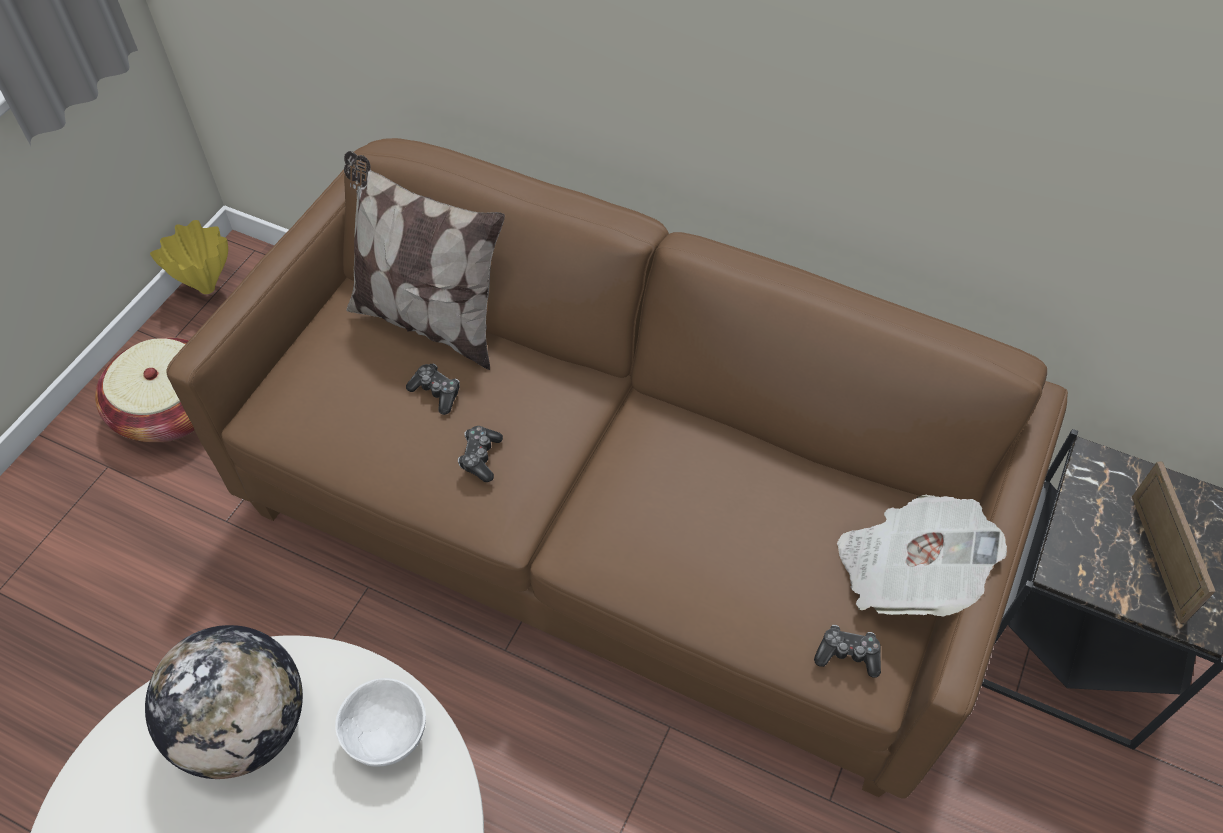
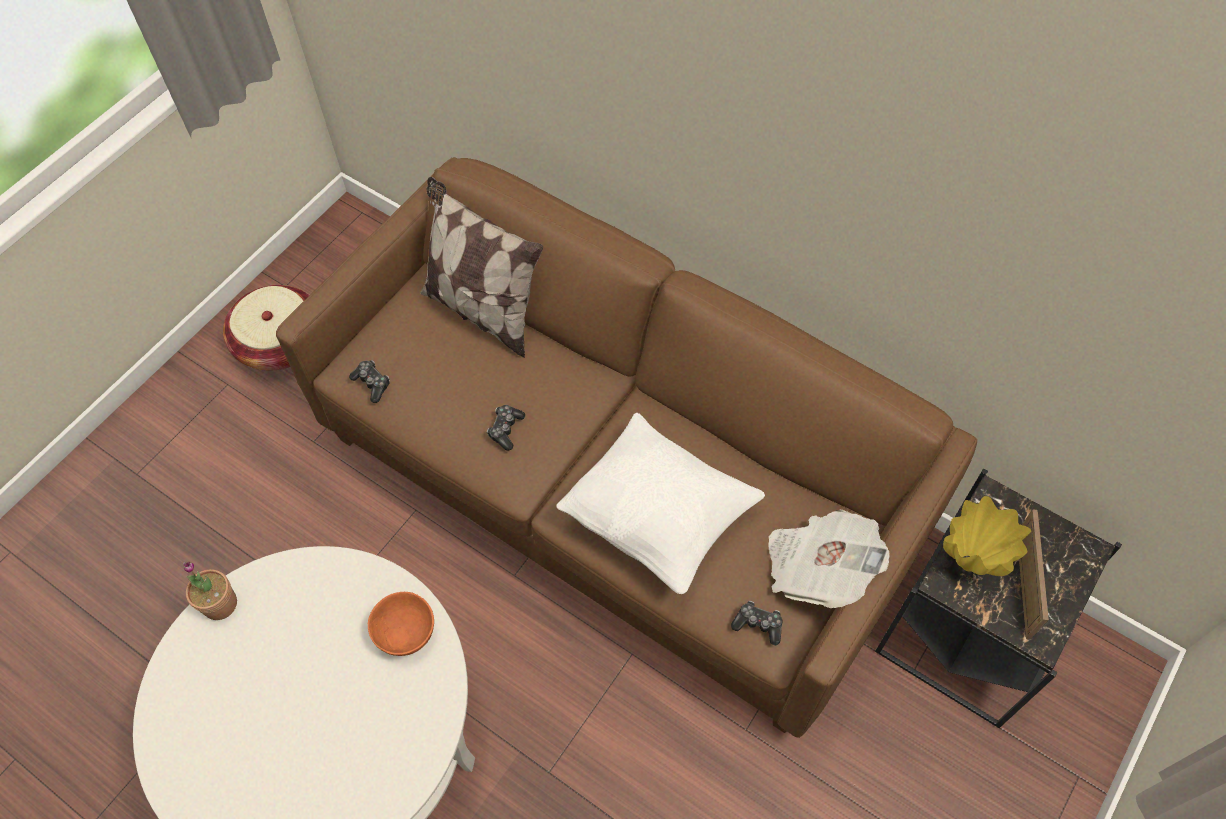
camera: 10 degrees right, 5 degrees up
globe [145,625,303,779] -> none
yellow vase [150,220,228,294] -> yellow vase moved to [943,496,1031,576]
white bowl [335,678,426,767] -> orange bowl [368,592,434,656]
game controller [406,364,460,415] -> game controller moved to [349,360,390,403]
none -> potted plant [183,562,237,620]
none -> white pillow [556,413,765,594]

